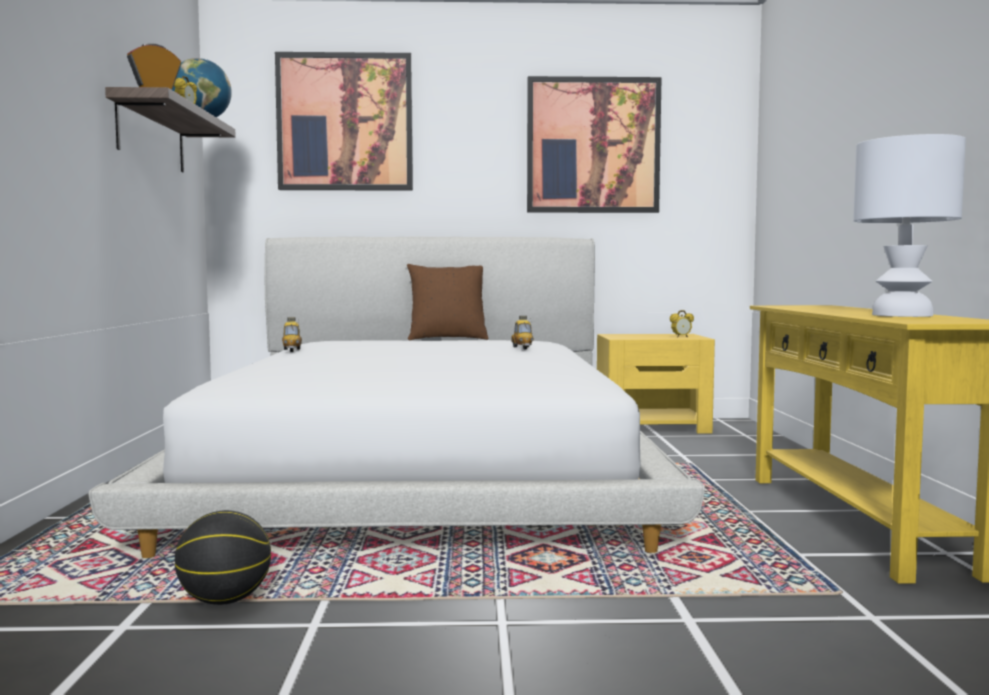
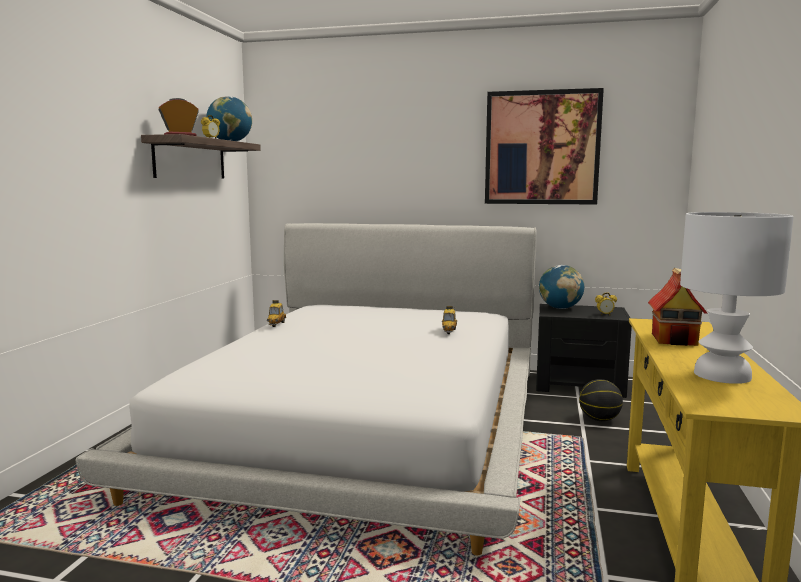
camera: 15 degrees right, 5 degrees up
basketball [175,510,271,605] -> basketball moved to [579,379,623,421]
picture [275,52,413,191] -> none
brown pillow [407,264,488,340] -> none
yellow nightstand [597,334,715,434] -> black nightstand [536,304,632,398]
none -> globe [539,265,584,309]
none -> toy house [648,268,708,346]

